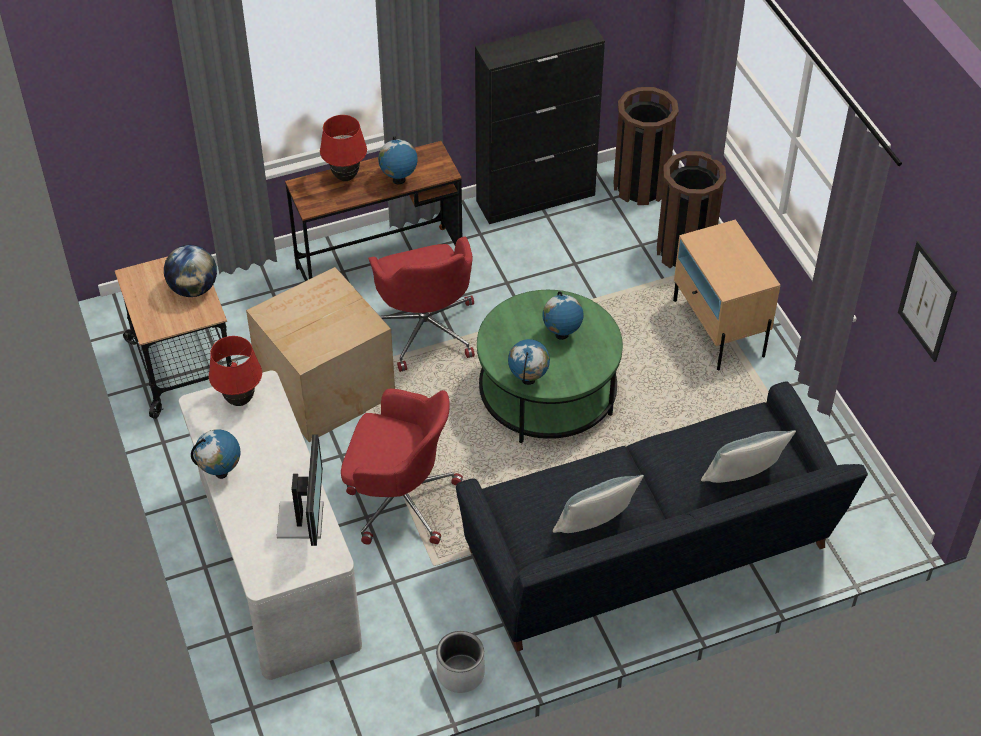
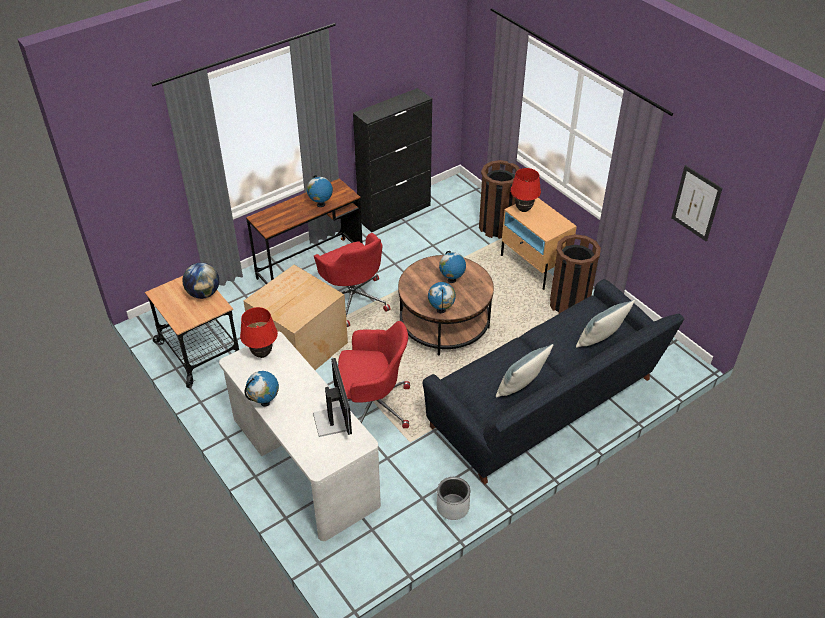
camera: 15 degrees left, 5 degrees down
red table lamp [320,115,367,181] -> red table lamp moved to [510,168,541,212]
green coffee table [477,290,623,443] -> brown coffee table [398,255,494,356]
brown trash can [613,87,679,205] -> brown trash can moved to [550,234,601,314]

